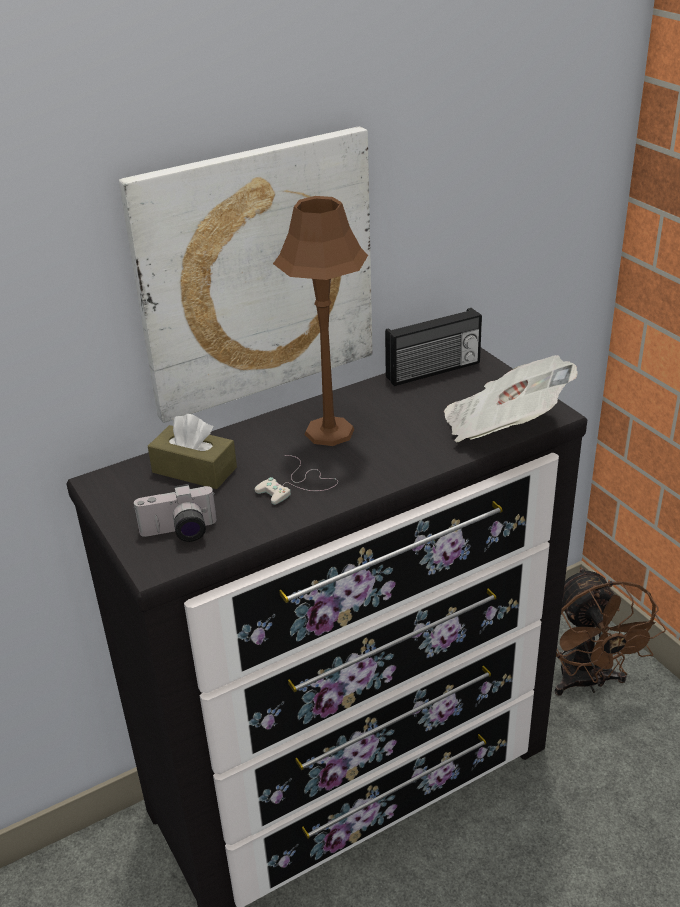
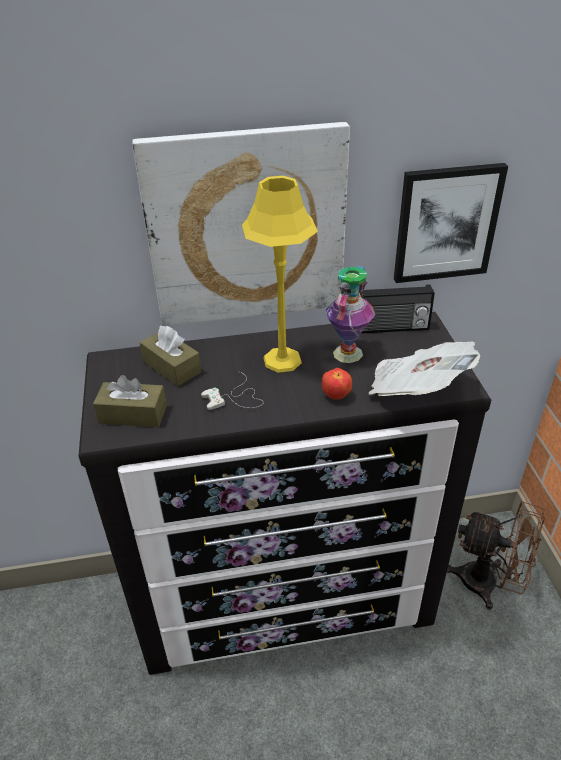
camera: 20 degrees right, 5 degrees up
camera [133,484,217,542] -> brown tissue box [93,375,167,427]
brown table lamp [273,196,368,446] -> yellow table lamp [242,176,318,373]
brown fan [555,567,666,696] -> brown fan turned 75 degrees counterclockwise [447,501,545,610]
none -> apple [322,368,352,399]
none -> vase [326,266,375,363]
none -> picture [394,163,508,283]

